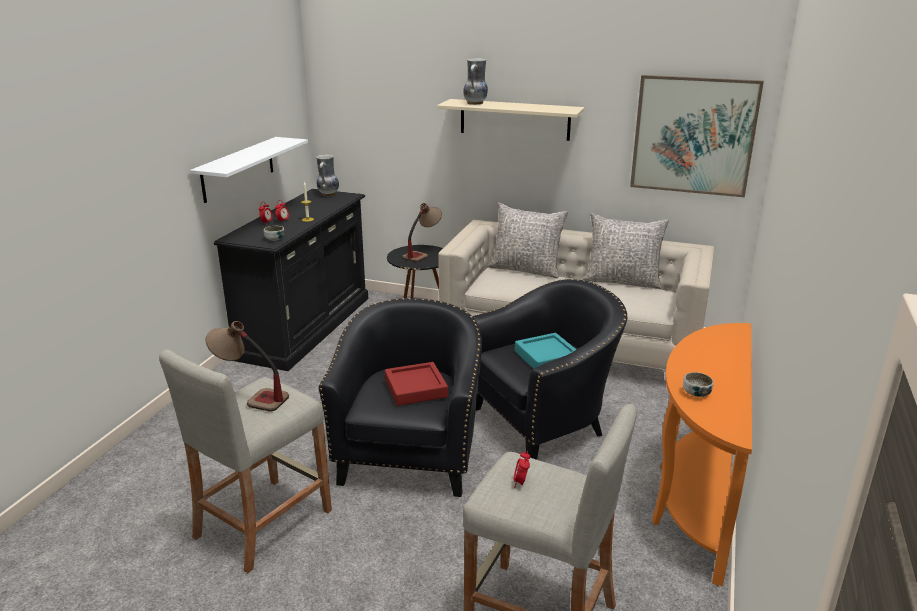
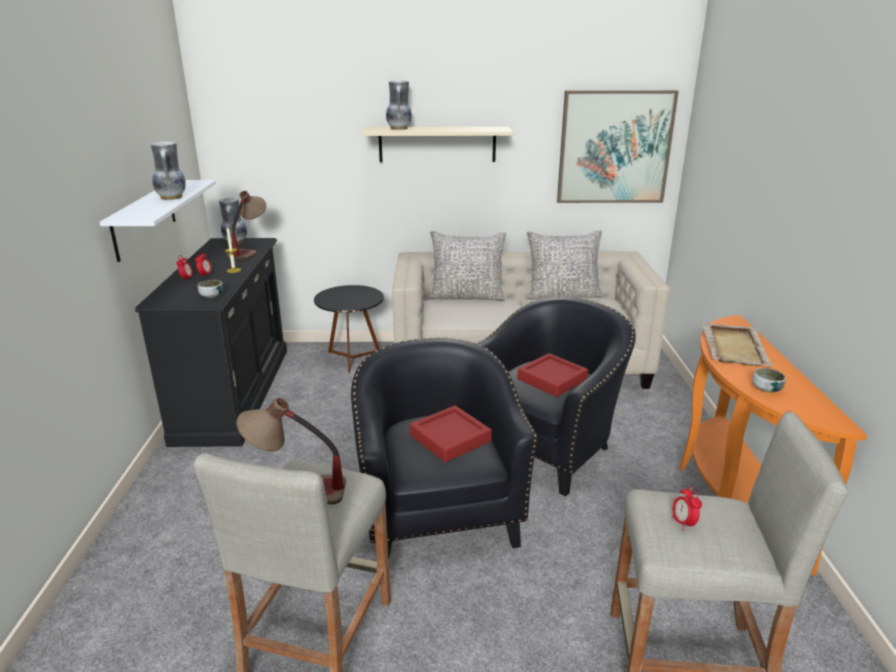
camera: 20 degrees left, 0 degrees up
table lamp [402,203,442,262] -> table lamp moved to [226,191,266,260]
turquoise tray [515,333,576,369] -> red tray [518,353,588,397]
none -> vase [151,141,186,200]
none -> beige tray [702,323,774,367]

